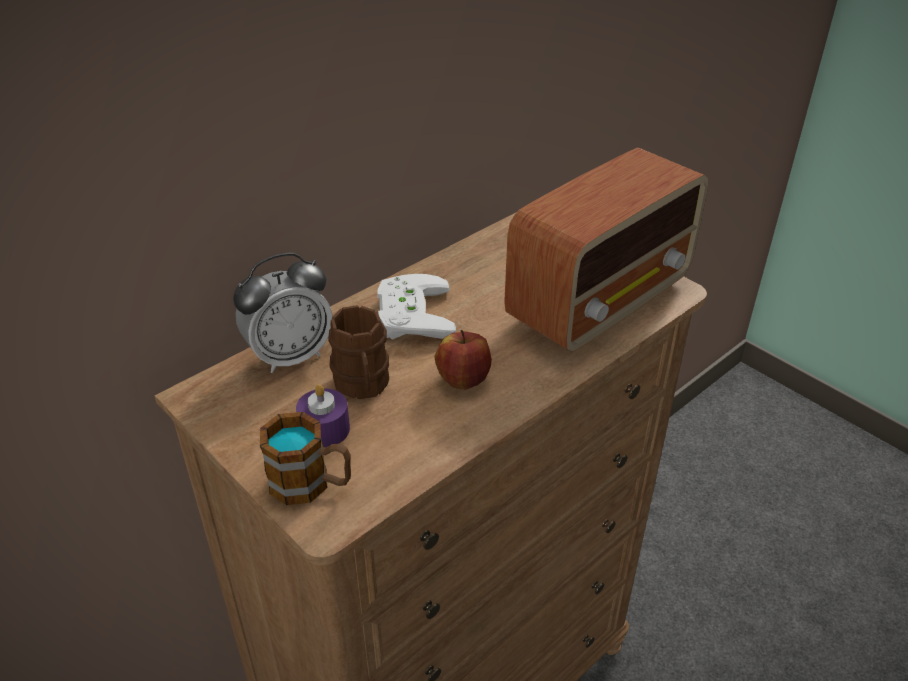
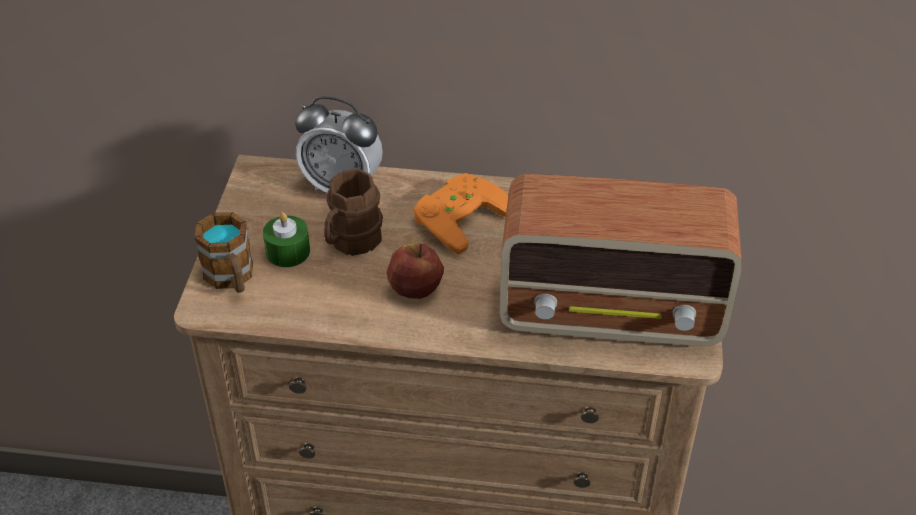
camera: 50 degrees right, 5 degrees up
purple candle [296,384,350,447] -> green candle [263,212,310,267]
white game controller [377,274,456,340] -> orange game controller [413,173,508,254]

